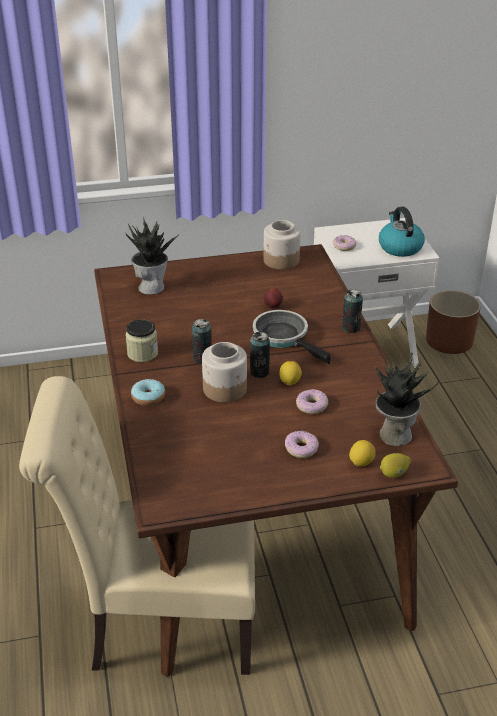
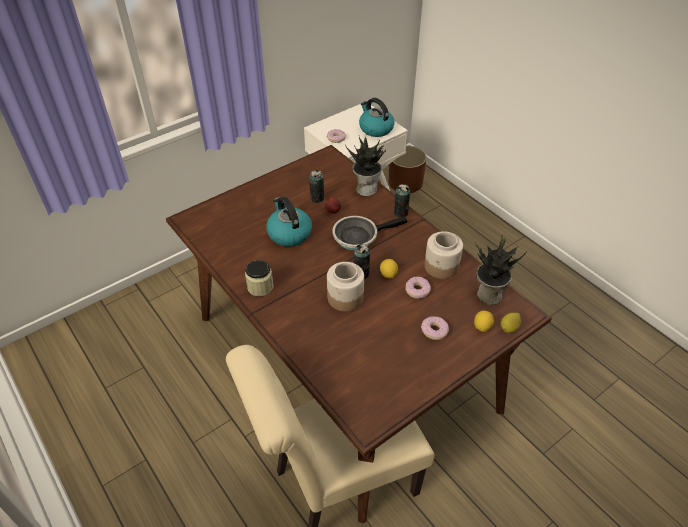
camera: 25 degrees left, 10 degrees up
potted plant [125,216,180,295] -> potted plant moved to [345,137,386,196]
donut [131,379,165,406] -> none
can [192,319,212,364] -> can moved to [309,170,324,203]
frying pan [253,310,331,364] -> frying pan turned 45 degrees counterclockwise [332,216,407,250]
jar [263,220,301,270] -> jar moved to [424,231,463,279]
none -> kettle [266,197,312,247]

